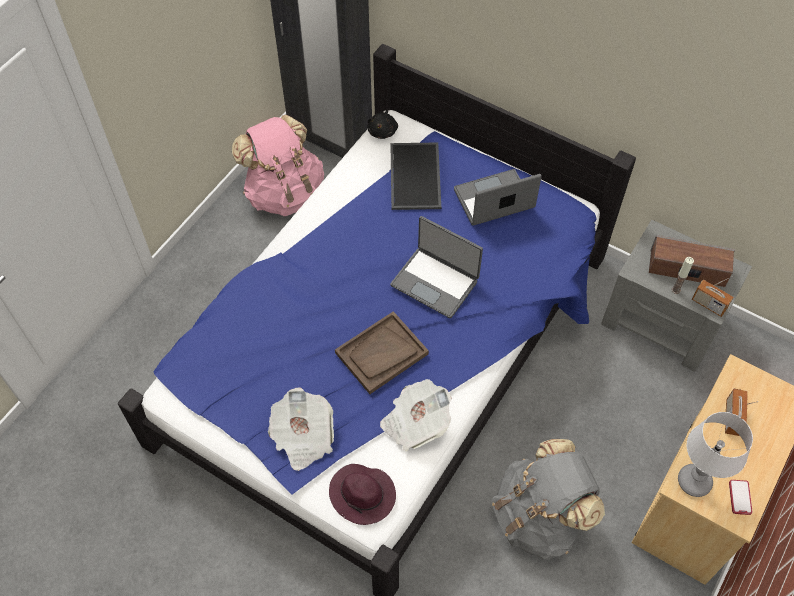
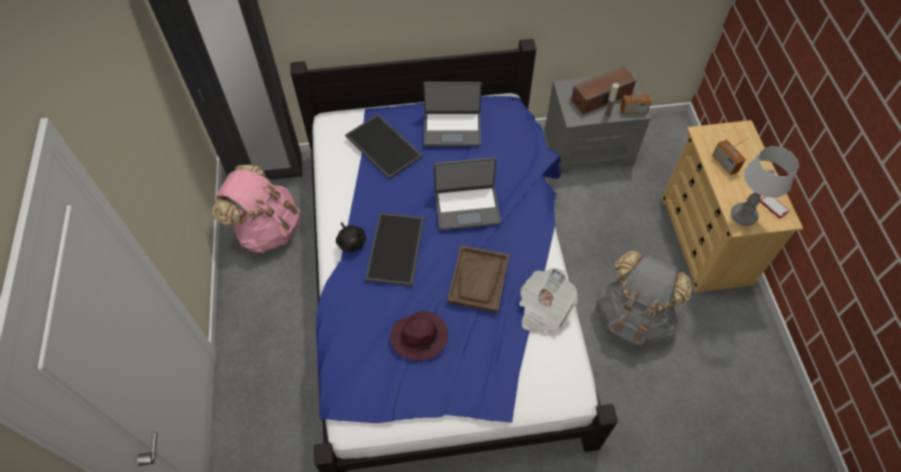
camera: 40 degrees left, 0 degrees up
newspaper [268,388,334,471] -> none
purple hat [329,464,396,525] -> purple hat moved to [390,311,448,361]
black plush toy [367,110,398,139] -> black plush toy moved to [336,222,366,252]
laptop [454,169,542,226] -> laptop turned 120 degrees counterclockwise [423,82,482,146]
none -> tray [365,213,424,286]

